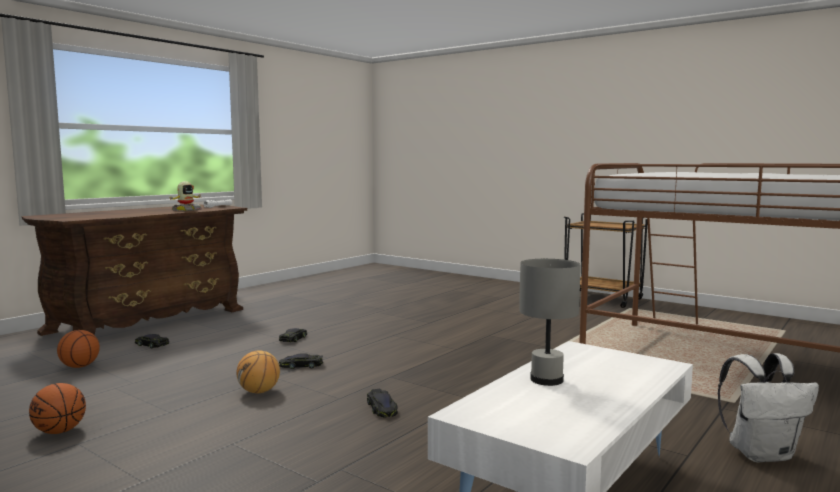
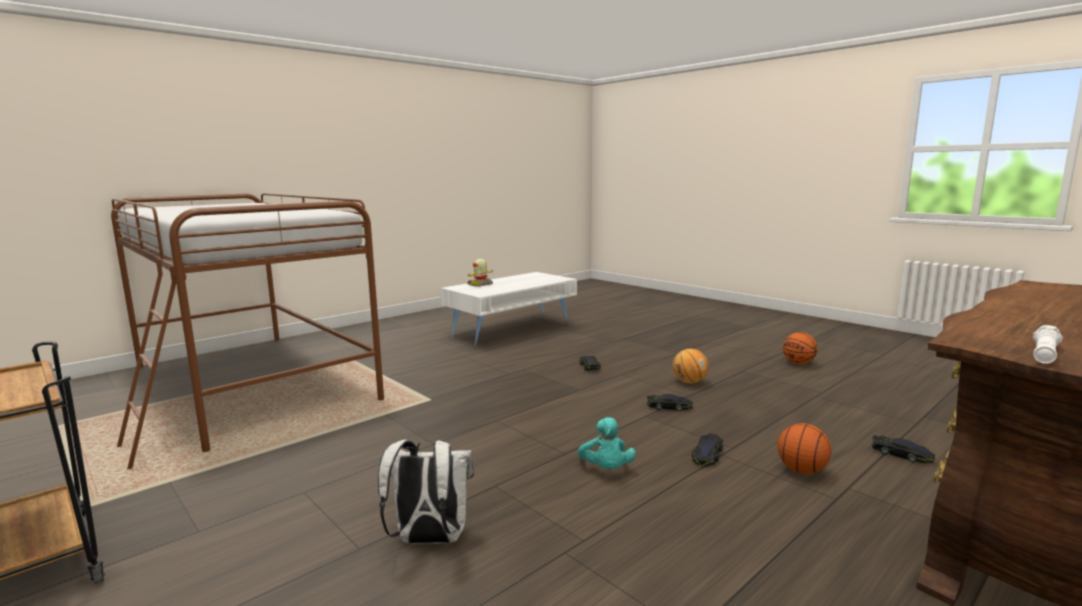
camera: 170 degrees left, 5 degrees up
basketball [57,330,100,368] -> basketball moved to [778,423,831,474]
toy robot [168,181,202,211] -> toy robot moved to [467,259,493,287]
grey table lamp [519,259,580,386] -> none
white backpack [717,353,819,463] -> white backpack moved to [378,440,474,544]
none -> turquoise plush toy [578,417,636,469]

